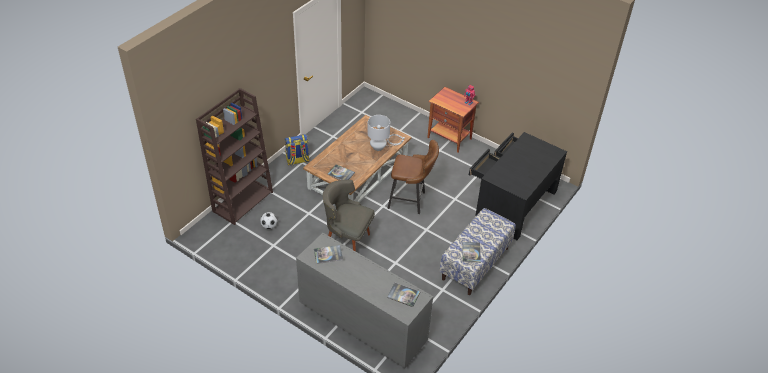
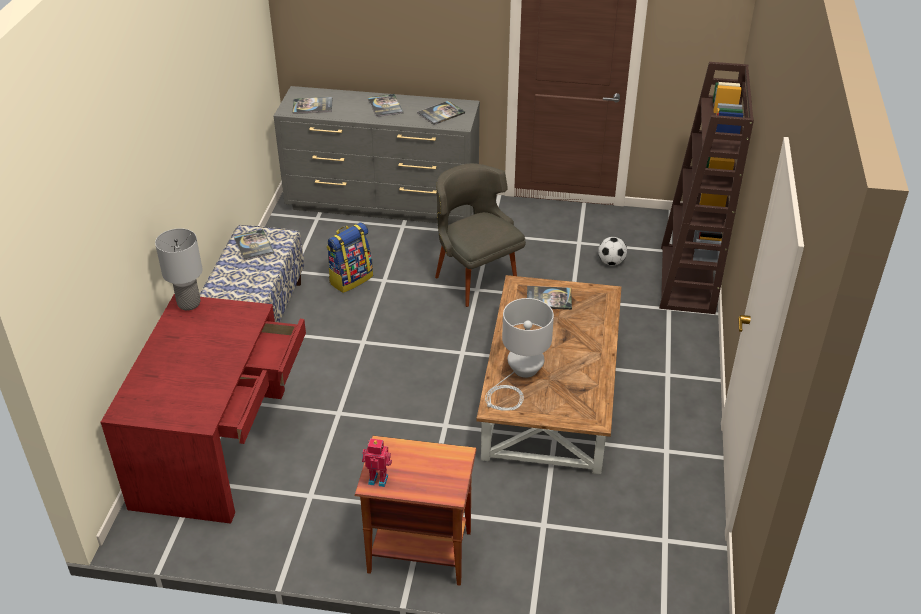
camera: 155 degrees right, 5 degrees down
backpack [285,134,310,166] -> backpack moved to [327,222,373,293]
grey chair [322,180,375,251] -> grey chair turned 120 degrees counterclockwise [435,163,526,307]
brown stool [387,140,439,214] -> none
black desk [469,132,567,240] -> red desk [100,294,306,524]
none -> grey table lamp [155,228,203,310]
none -> book [368,94,404,117]

